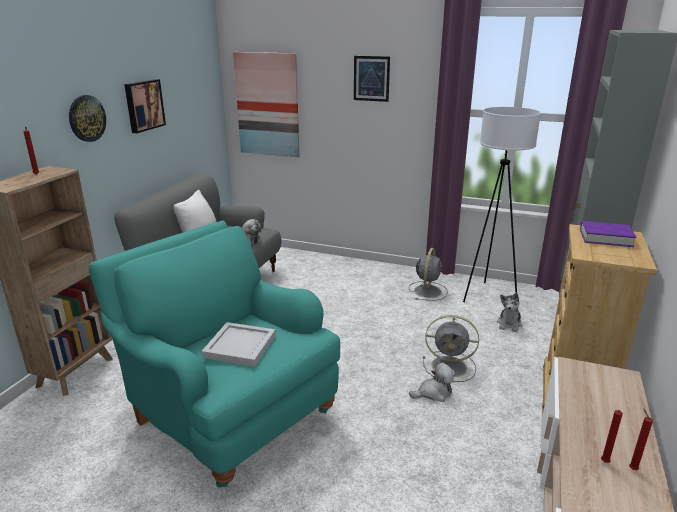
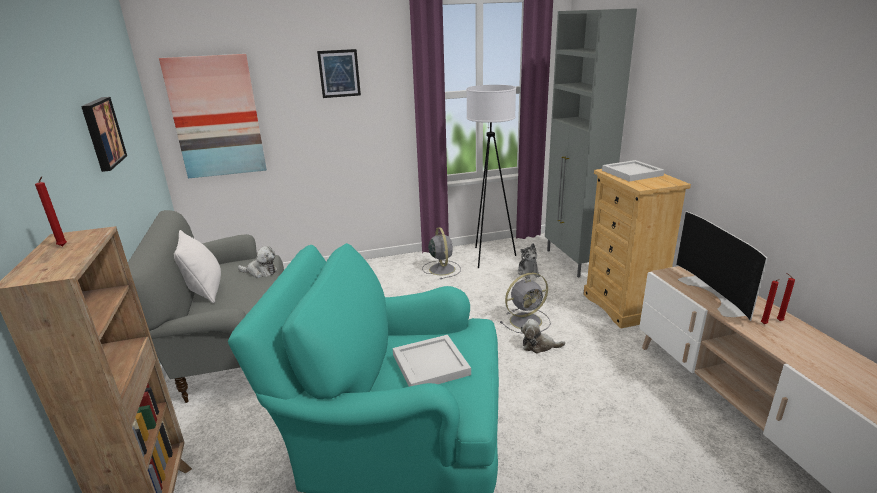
camera: 35 degrees left, 0 degrees up
wall clock [69,95,106,142] -> none
plush toy [409,362,455,402] -> plush toy turned 120 degrees counterclockwise [521,319,565,353]
purple book [580,221,637,247] -> white tray [602,160,664,181]
none -> television [676,211,767,321]

